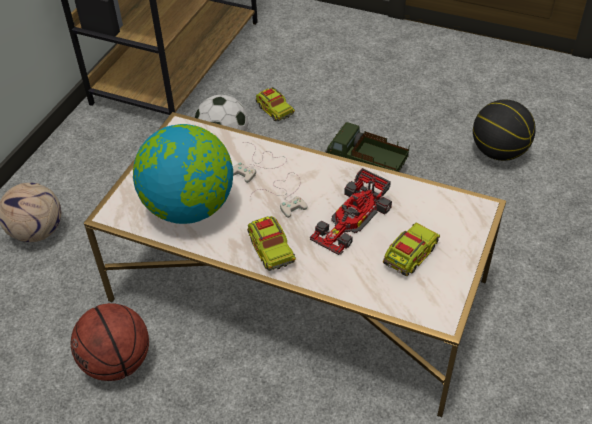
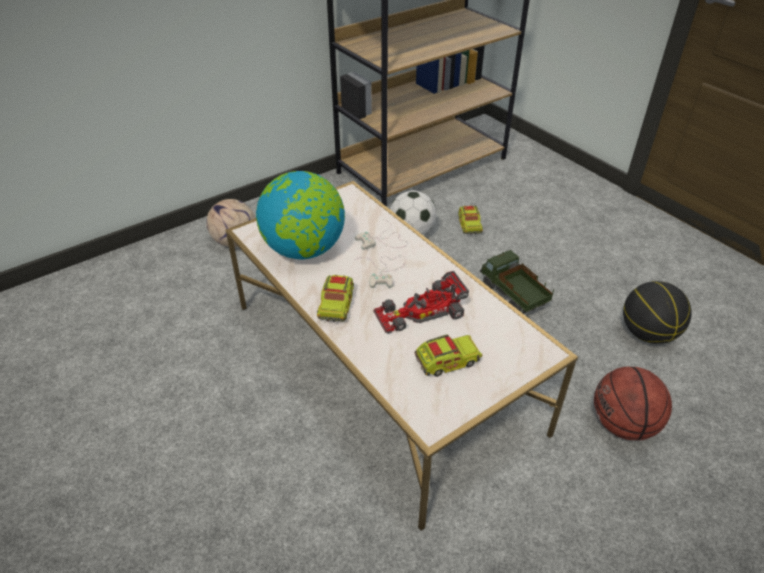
camera: 30 degrees right, 5 degrees down
basketball [71,303,149,381] -> basketball moved to [594,367,672,440]

